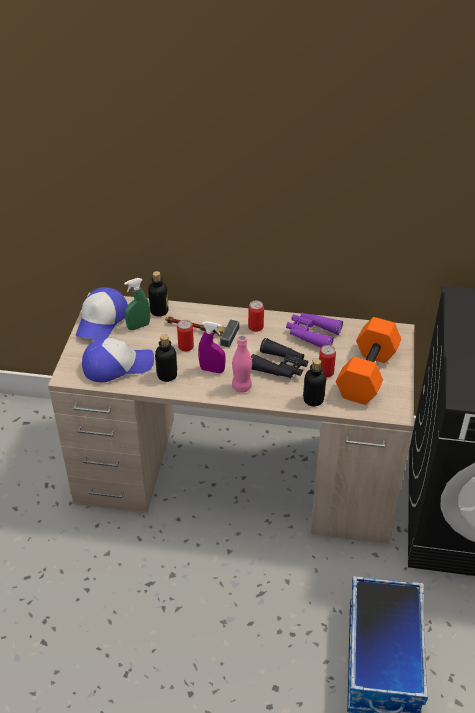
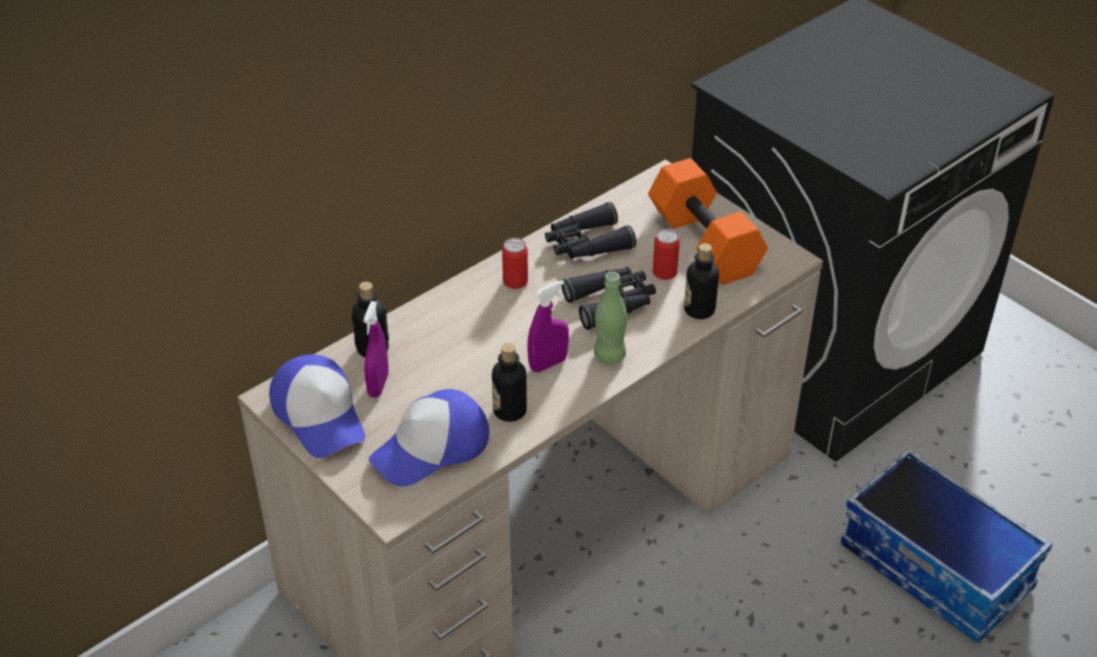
camera: 50 degrees left, 0 degrees up
cap [82,337,154,382] -> cap turned 150 degrees counterclockwise [369,389,489,487]
green spray bottle [124,278,150,330] -> purple spray bottle [363,301,389,397]
hammer [165,316,239,347] -> none
can [177,320,194,351] -> none
pink bottle [232,335,252,393] -> green bottle [594,272,627,365]
purple binoculars [286,312,343,348] -> black binoculars [545,202,636,259]

